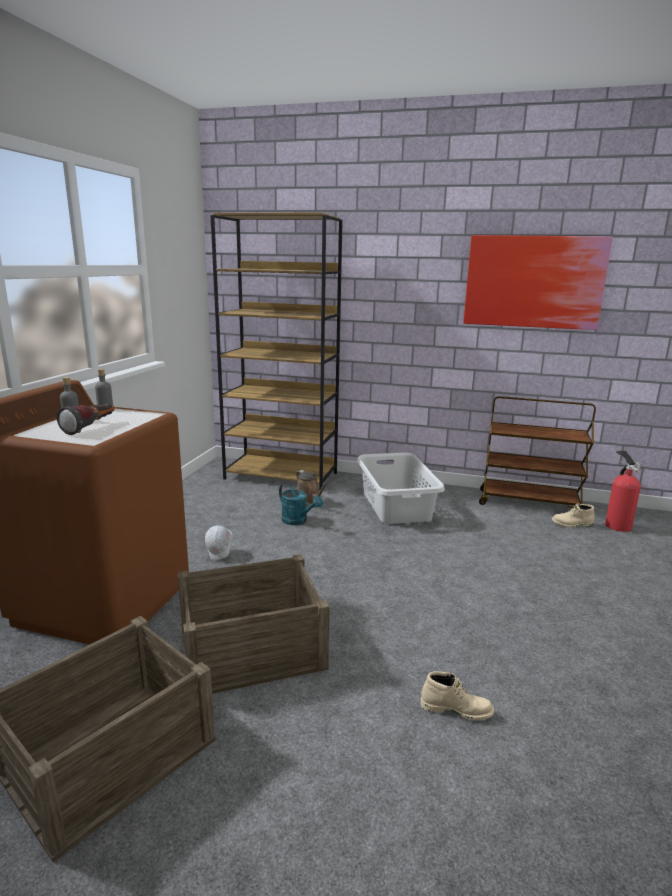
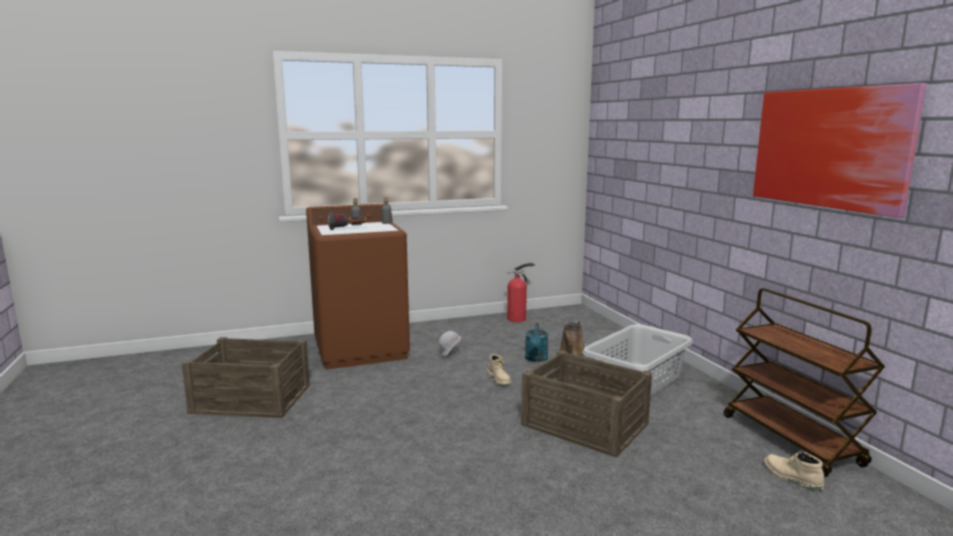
camera: 55 degrees right, 5 degrees down
crate [178,554,329,694] -> crate moved to [521,350,652,458]
brown bookcase [210,213,343,491] -> none
beige boot [420,671,494,721] -> beige boot moved to [487,354,512,384]
fire extinguisher [605,451,643,532] -> fire extinguisher moved to [507,263,535,322]

